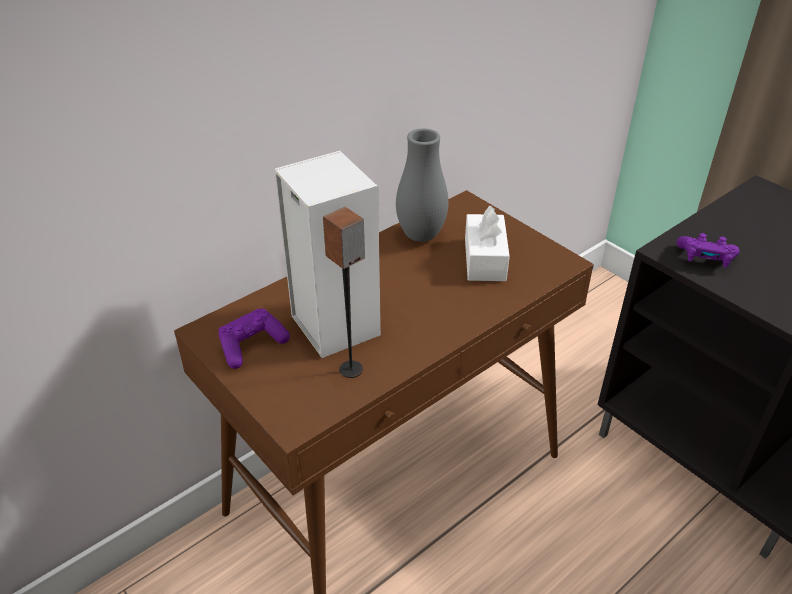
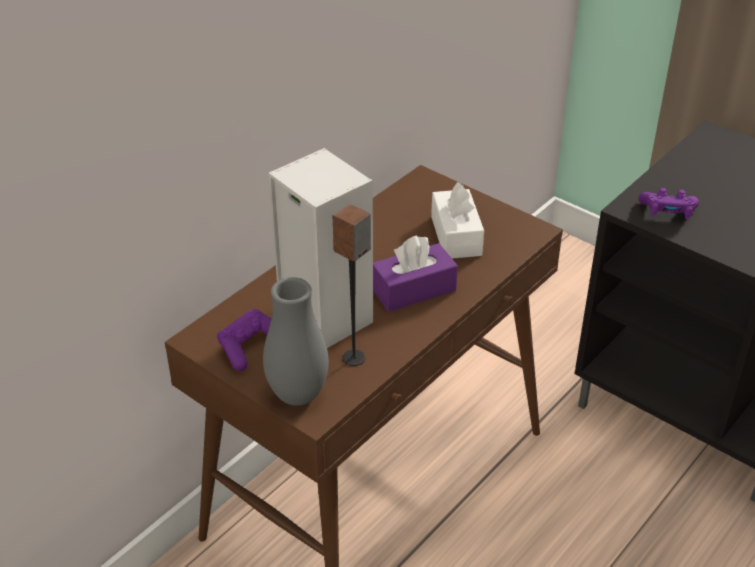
camera: 10 degrees left, 0 degrees up
grey vase [396,129,448,242] -> grey vase moved to [263,277,329,406]
none -> purple tissue box [373,235,458,312]

